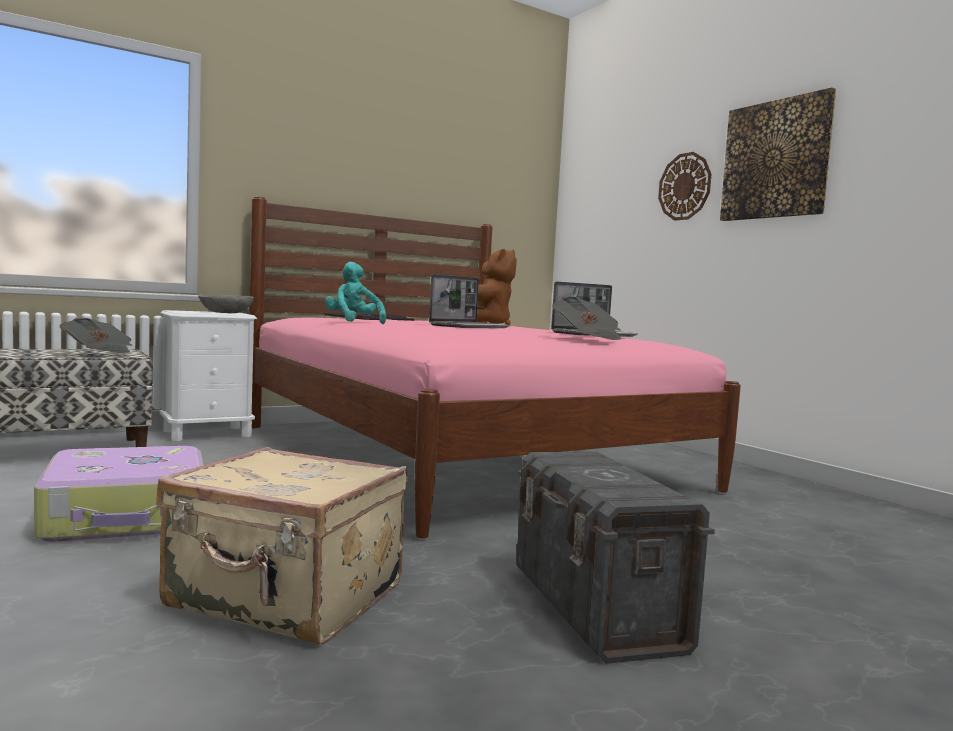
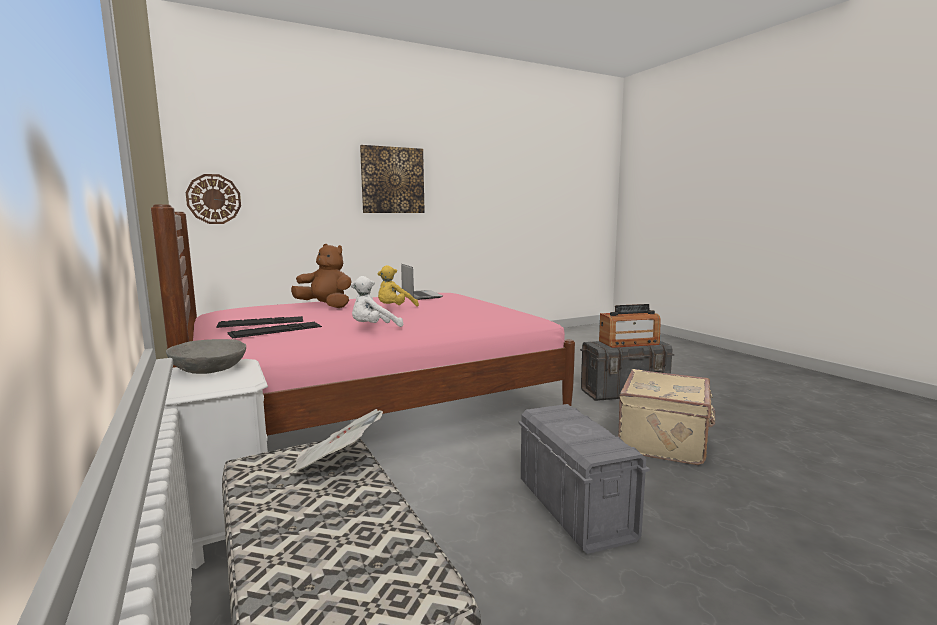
camera: 85 degrees left, 5 degrees up
suitcase [34,446,203,542] -> grey storage box [519,404,650,554]
turquoise plush toy [325,262,386,324] -> white plush toy [351,276,403,327]
laptop [429,274,511,328] -> yellow plush toy [378,265,419,307]
newspaper [552,296,622,340] -> none
wall clock [658,152,711,221] -> wall clock moved to [186,174,241,224]
none -> radio [599,304,661,348]

